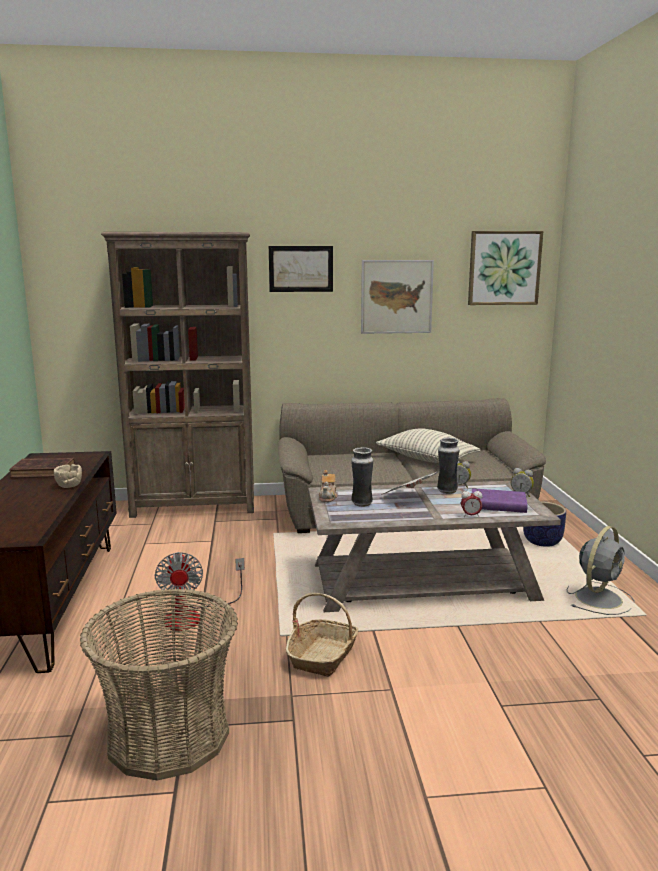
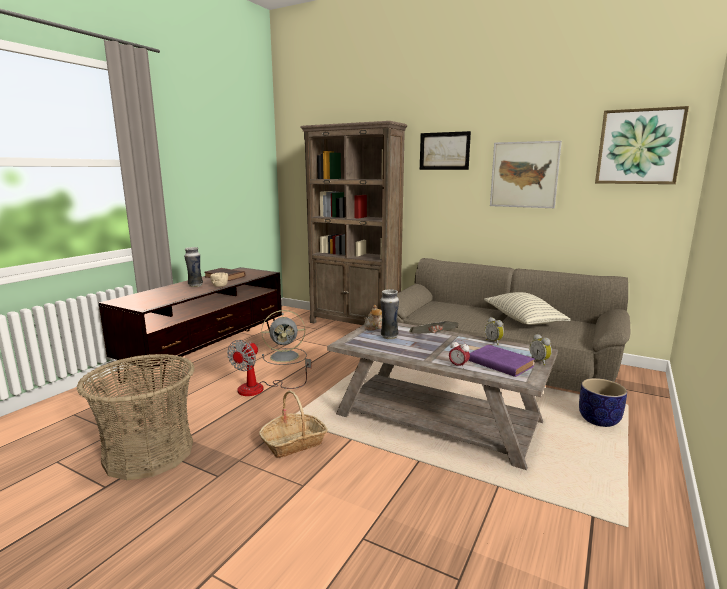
camera: 35 degrees right, 0 degrees up
vase [437,437,459,494] -> vase moved to [184,247,203,287]
grey fan [567,526,635,615] -> grey fan moved to [261,310,307,365]

